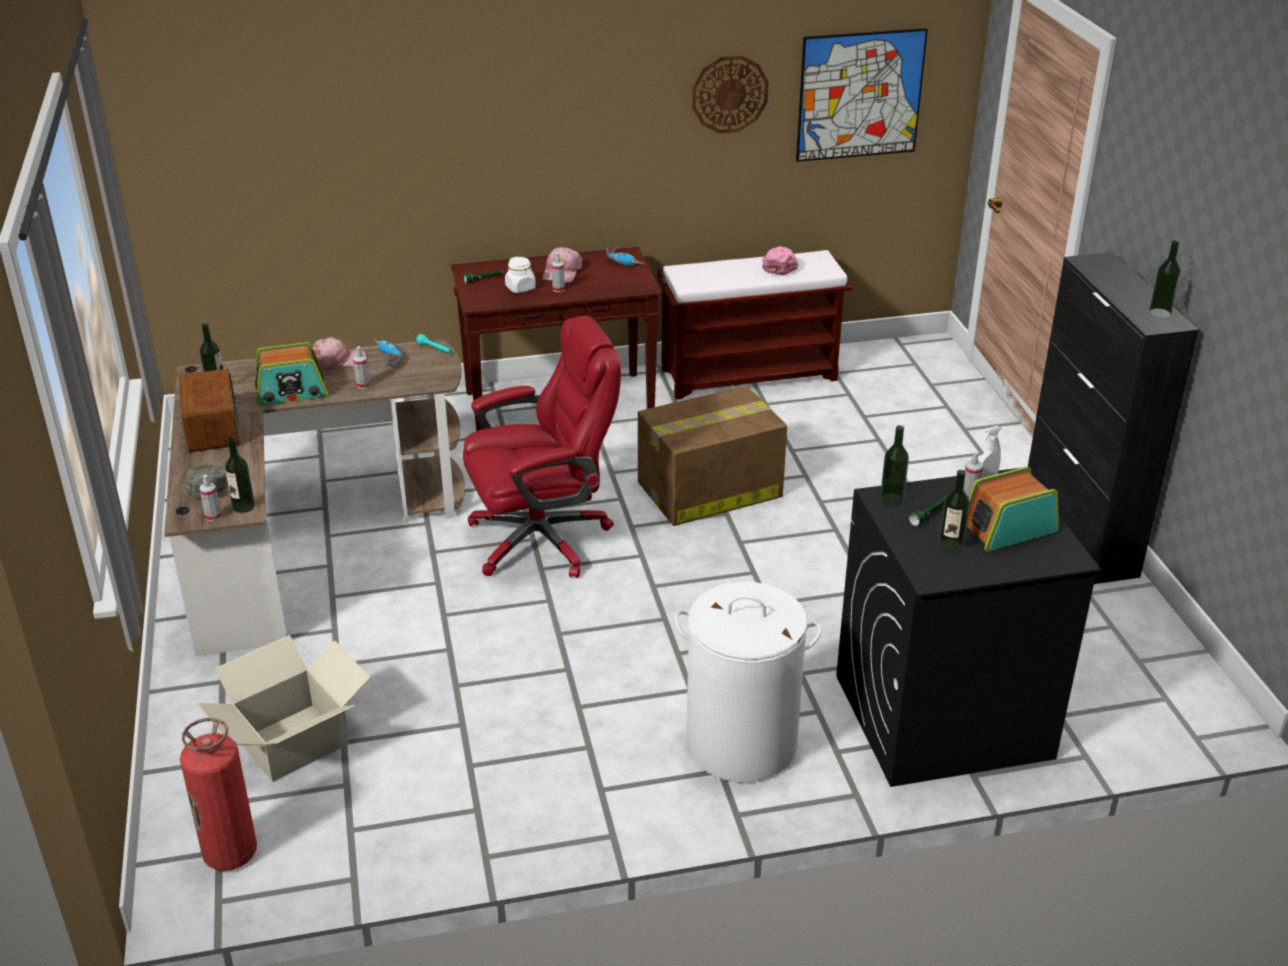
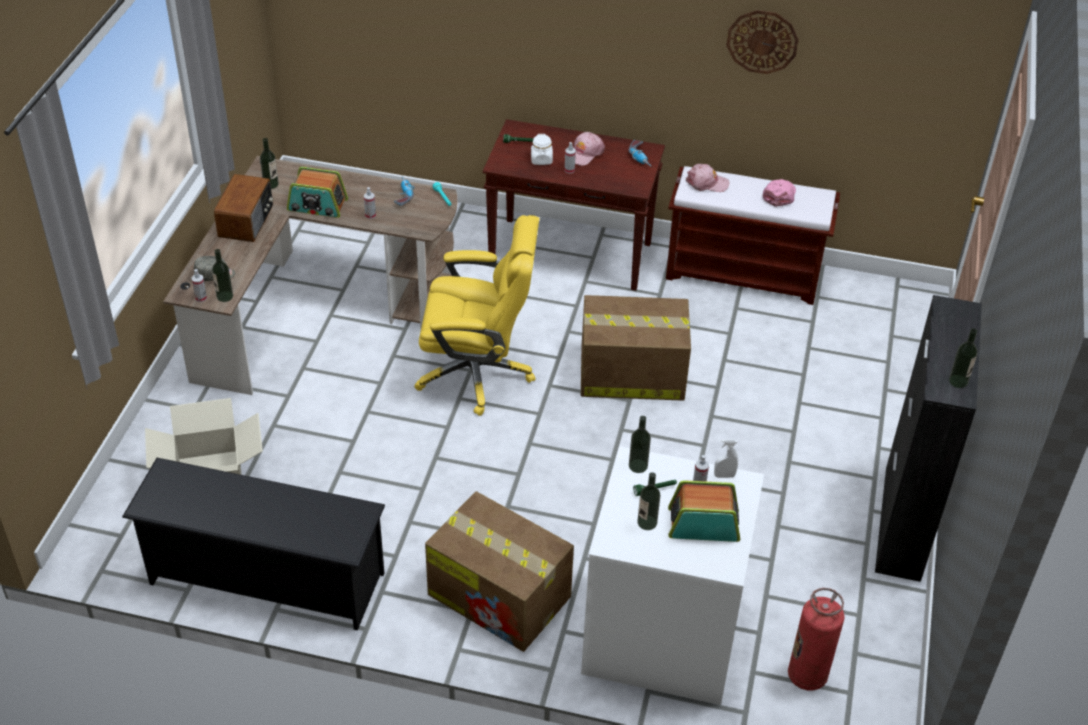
camera: 25 degrees right, 10 degrees up
fire extinguisher [180,718,257,871] -> fire extinguisher moved to [788,588,845,691]
pink cap [313,337,366,370] -> pink cap moved to [686,164,730,192]
red office chair [463,316,621,578] -> yellow office chair [414,215,539,416]
white laundry basket [675,582,822,782] -> cardboard box [425,491,574,652]
picture [796,28,928,162] -> none
black washing machine [836,468,1101,787] -> white washing machine [581,446,764,705]
none -> black shoe rack [122,458,385,630]

